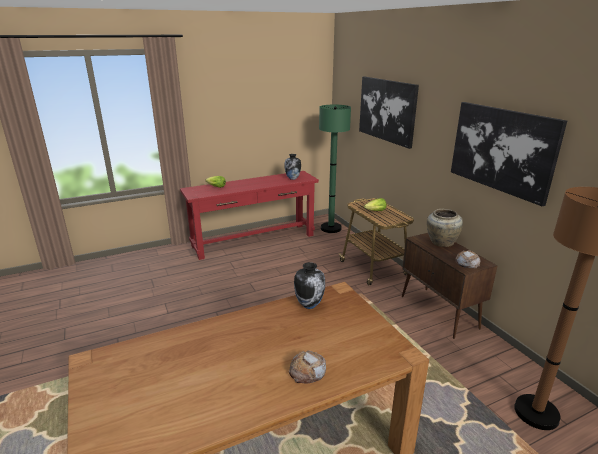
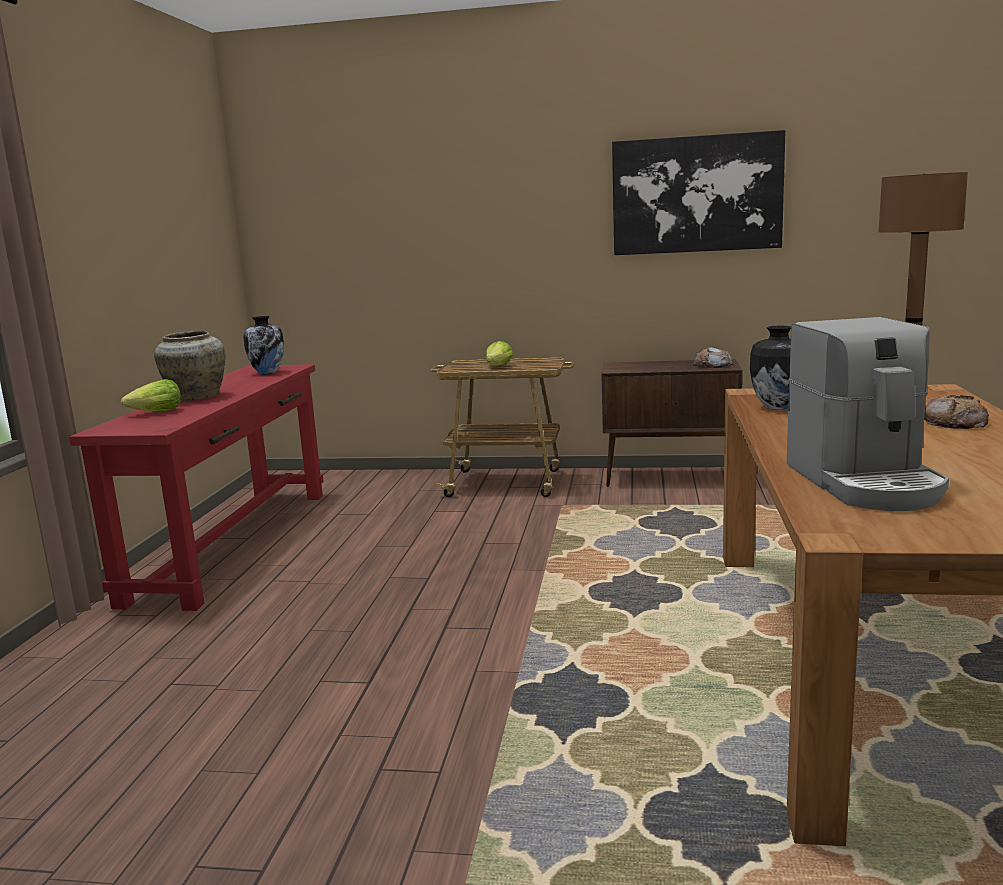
camera: 55 degrees left, 10 degrees down
green floor lamp [319,105,351,233] -> none
picture [359,76,419,149] -> none
beige vase [427,209,463,247] -> beige vase moved to [154,331,226,401]
none -> coffee machine [787,317,949,511]

